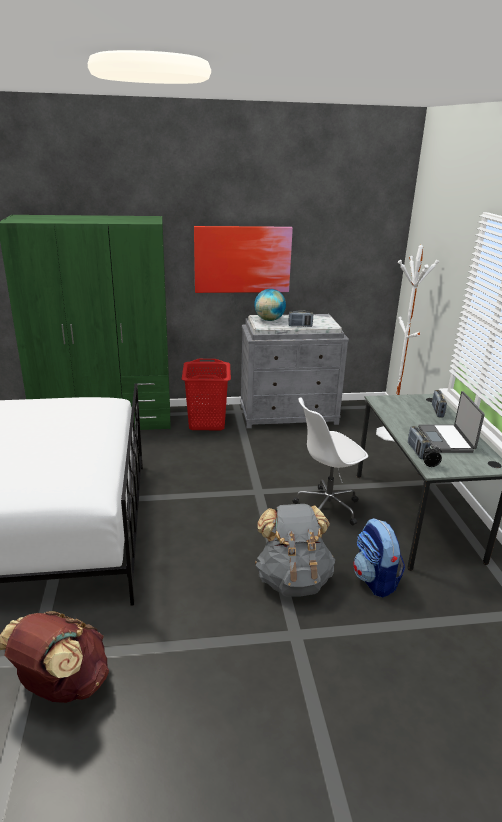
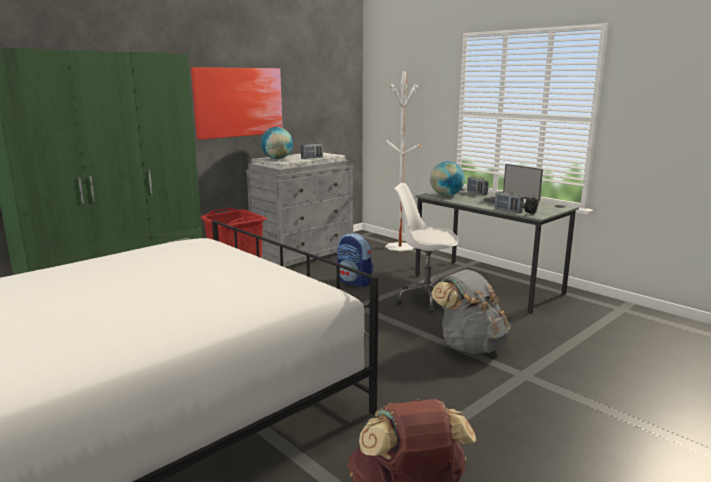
camera: 35 degrees left, 10 degrees down
white office chair [292,398,368,525] -> white office chair turned 75 degrees clockwise [394,183,459,313]
backpack [353,518,405,597] -> backpack moved to [337,233,373,287]
none -> globe [430,161,465,196]

